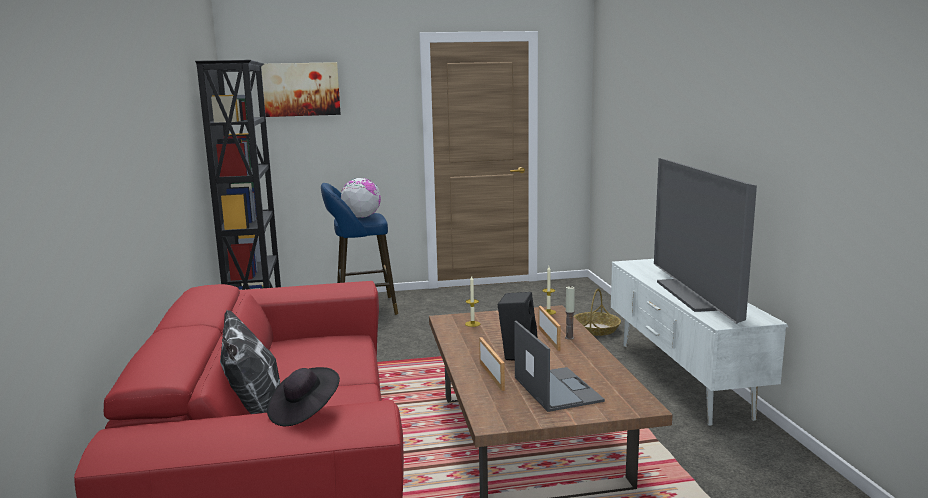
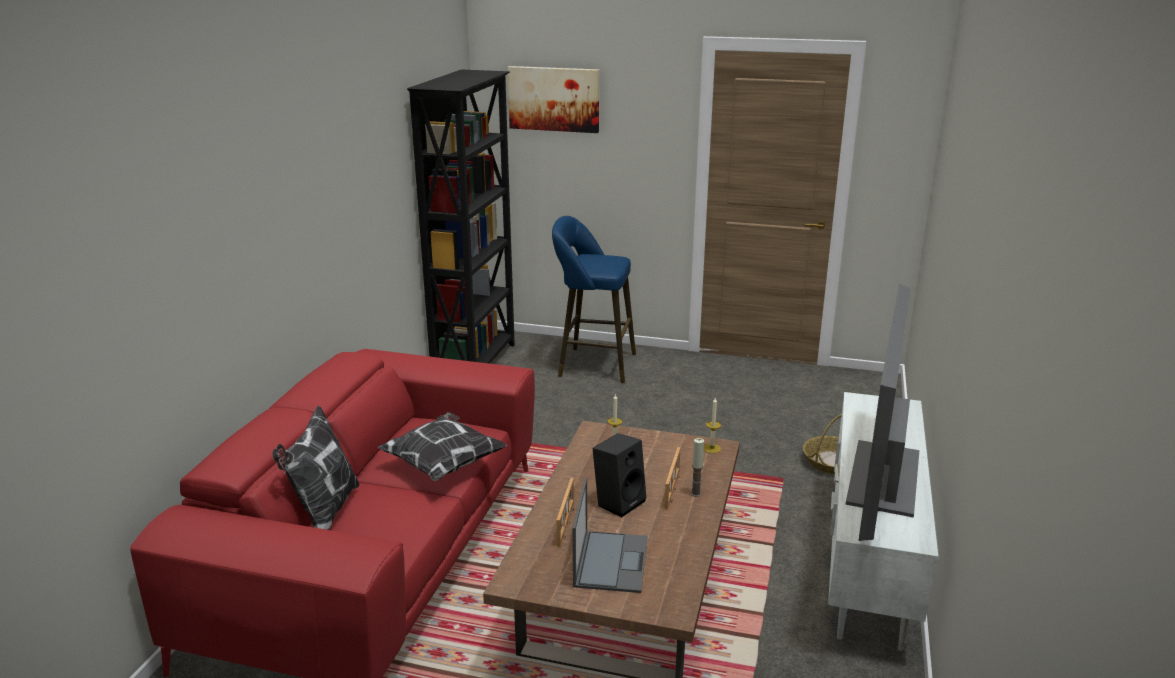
camera: 25 degrees right, 10 degrees up
black hat [267,367,340,426] -> none
globe [341,178,381,218] -> none
none -> pillow [377,412,507,481]

